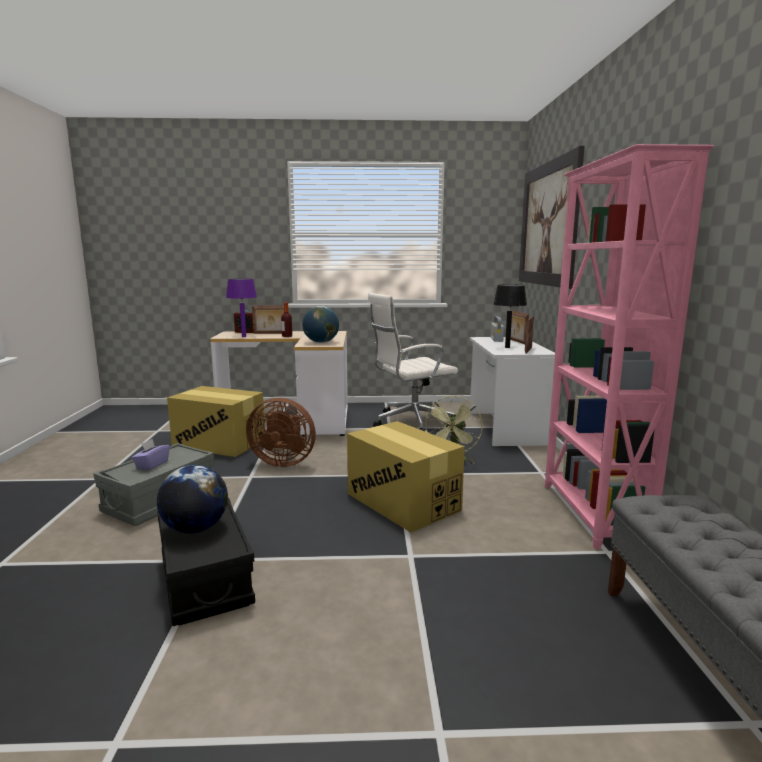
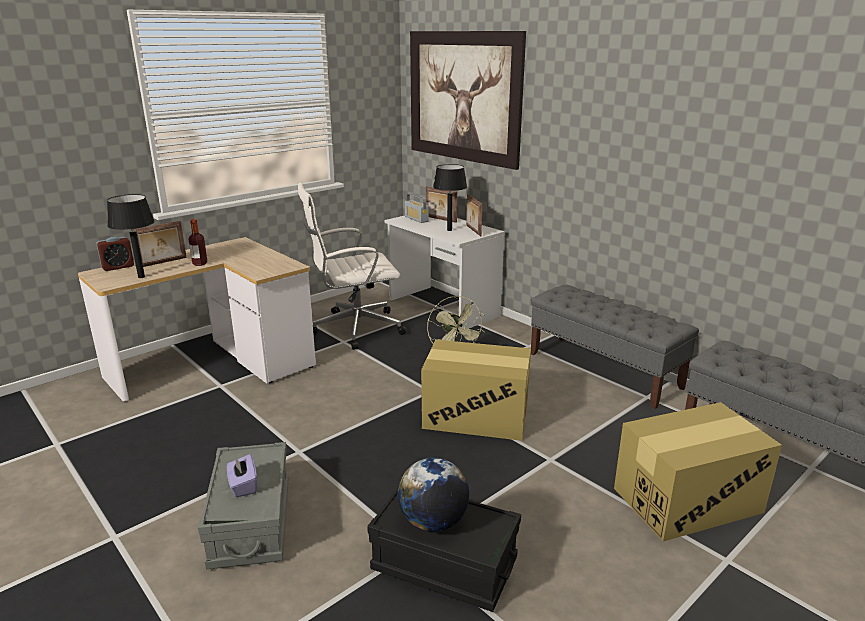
camera: 40 degrees left, 10 degrees up
cardboard box [167,386,264,457] -> cardboard box moved to [614,402,782,541]
purple table lamp [226,279,257,337] -> black table lamp [107,194,155,278]
brown fan [246,398,316,467] -> none
globe [302,306,339,343] -> none
white office chair [368,293,458,432] -> white office chair turned 45 degrees clockwise [298,182,406,350]
pink bookcase [545,144,714,549] -> grey bench [531,285,699,409]

